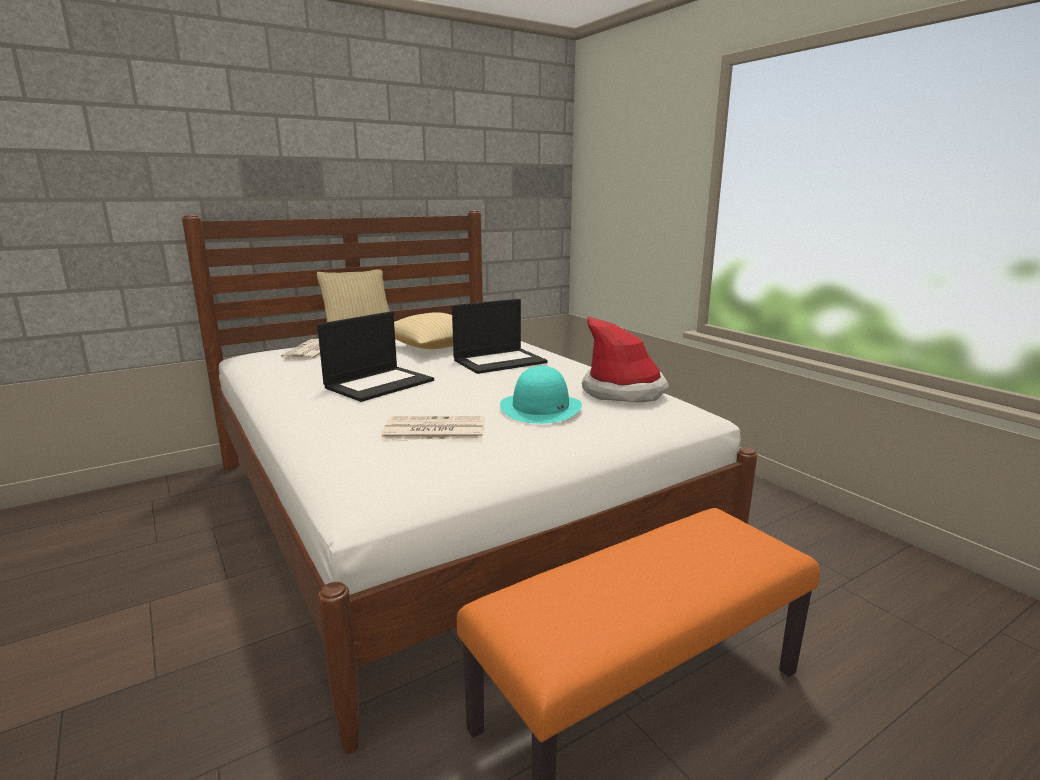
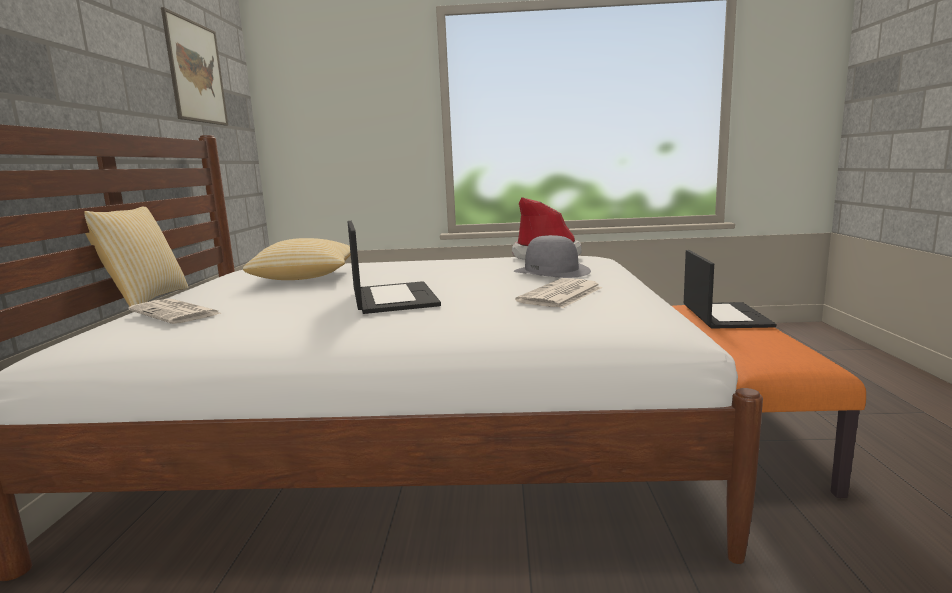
camera: 55 degrees left, 5 degrees down
laptop [452,299,548,374] -> laptop moved to [684,250,776,329]
turquoise hat [500,366,582,424] -> grey hat [513,235,591,278]
none -> picture [161,7,228,126]

